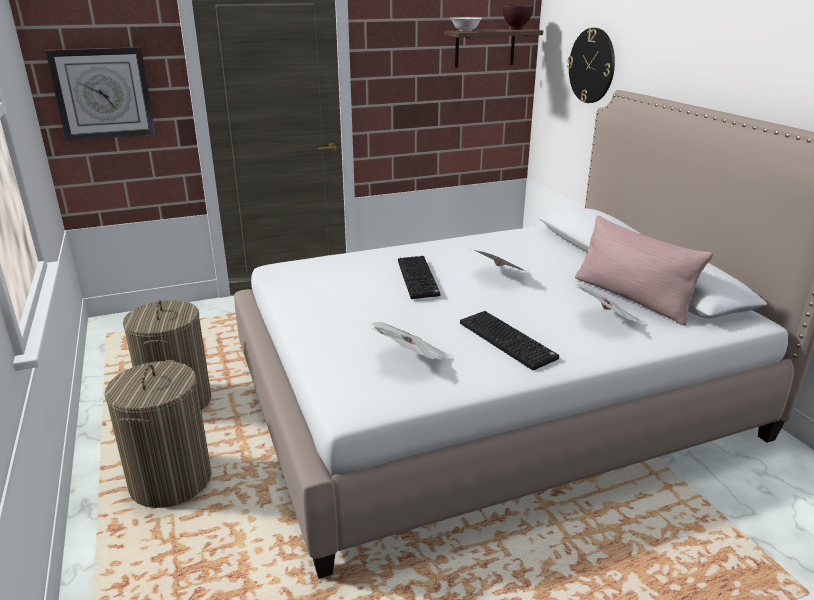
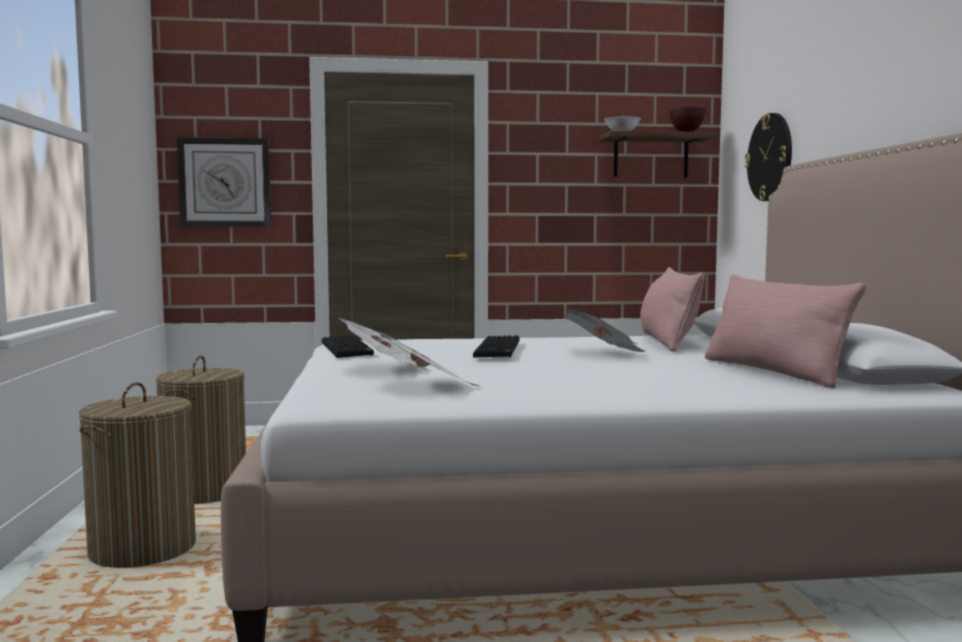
camera: 15 degrees right, 20 degrees down
keyboard [460,311,559,370] -> keyboard moved to [322,335,374,358]
newspaper [575,284,645,323] -> newspaper moved to [339,318,430,371]
none -> pink pillow [640,267,705,352]

